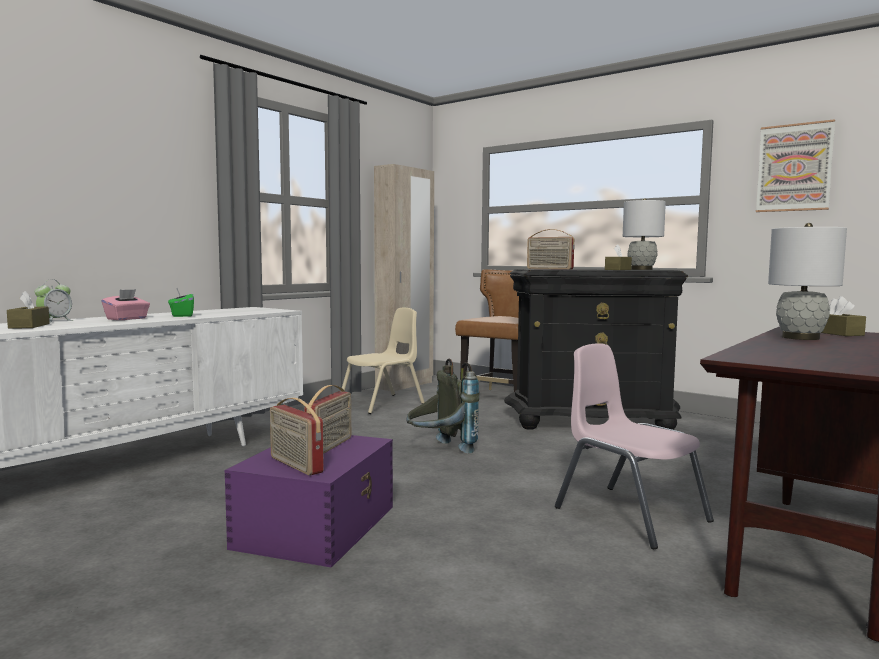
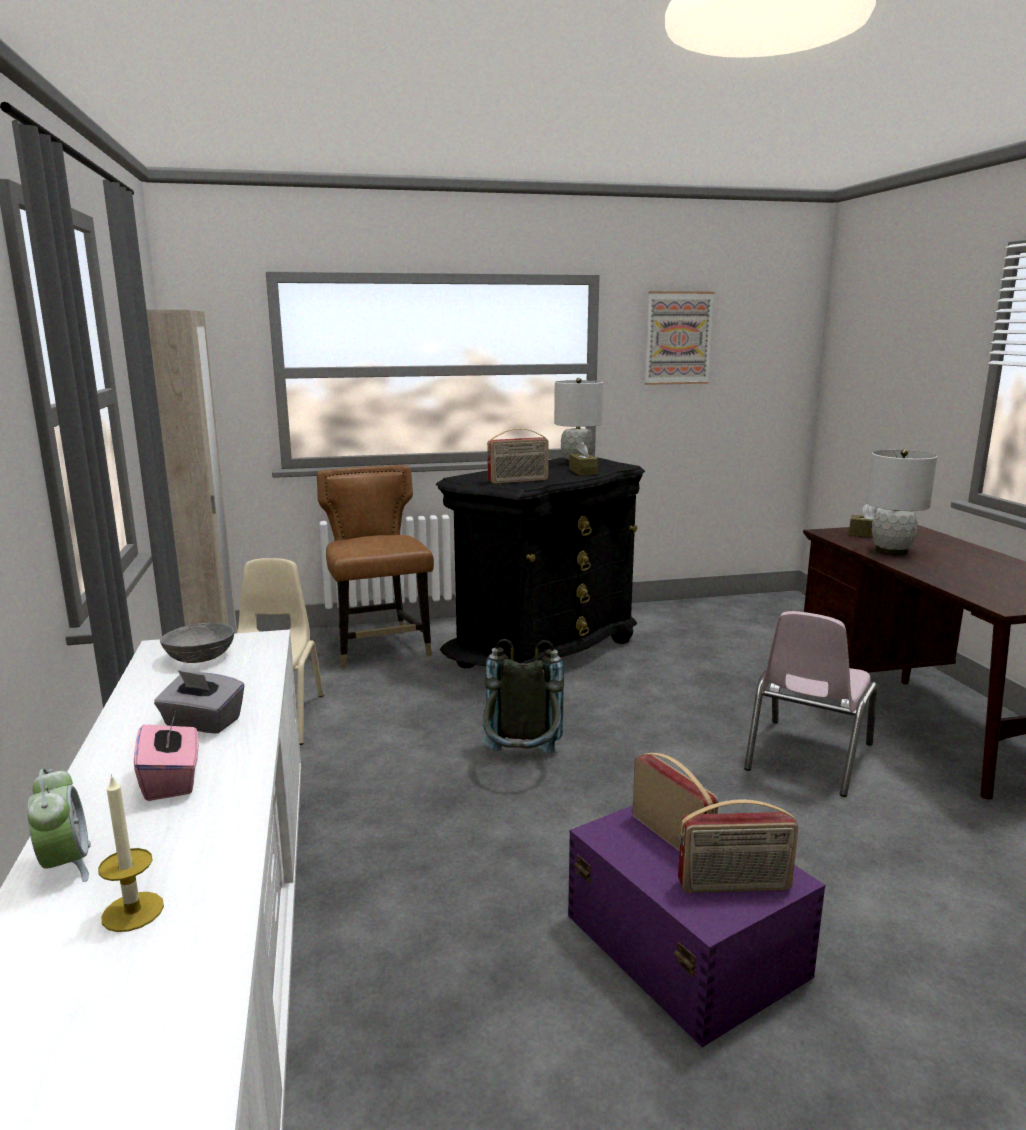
camera: 50 degrees left, 10 degrees up
brown tissue box [7,291,50,329] -> candle [98,774,164,932]
green tissue box [168,288,194,317] -> grey tissue box [154,670,244,734]
pink chair [555,343,714,549] -> pink chair turned 60 degrees counterclockwise [744,611,877,797]
none -> grey bowl [160,623,234,663]

